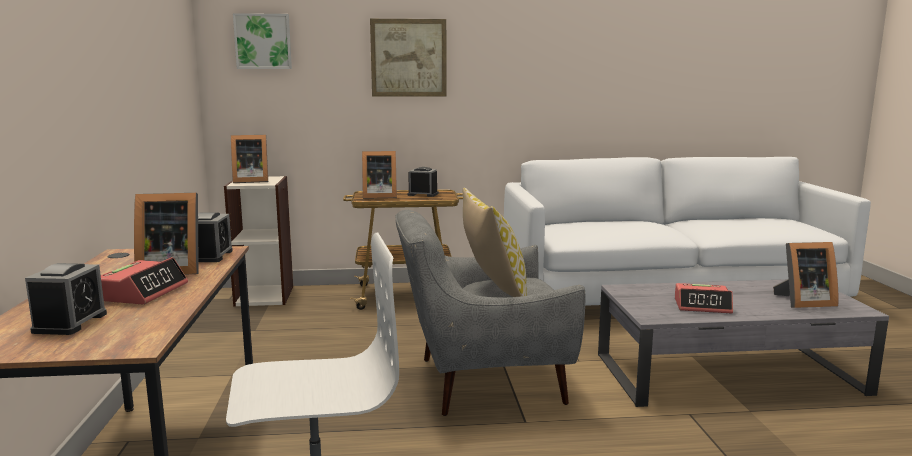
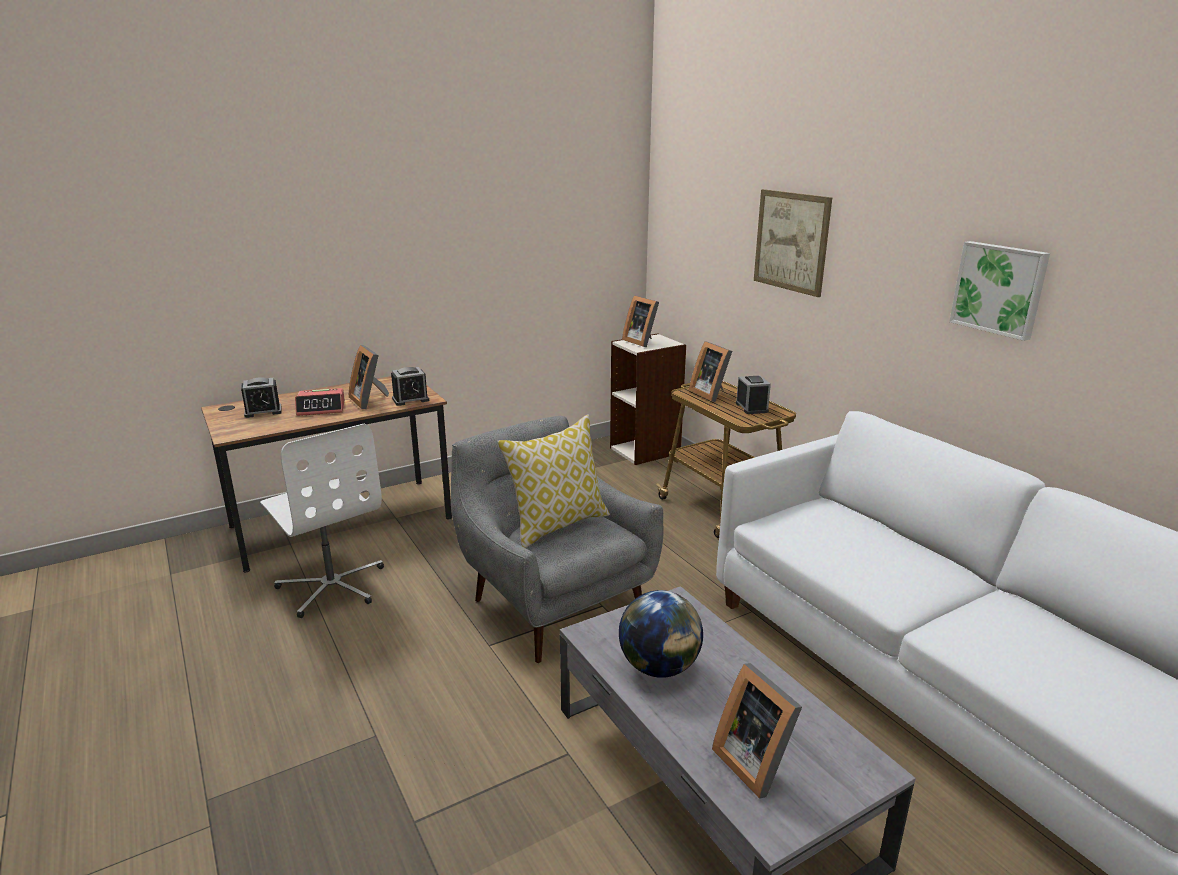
camera: 65 degrees right, 10 degrees up
picture [233,13,292,69] -> picture moved to [949,241,1050,341]
alarm clock [675,283,733,313] -> globe [619,590,703,678]

